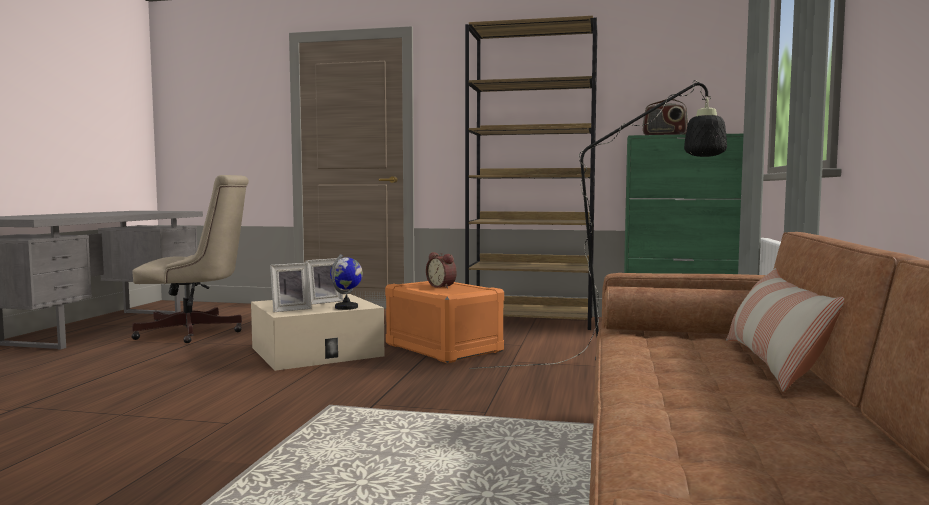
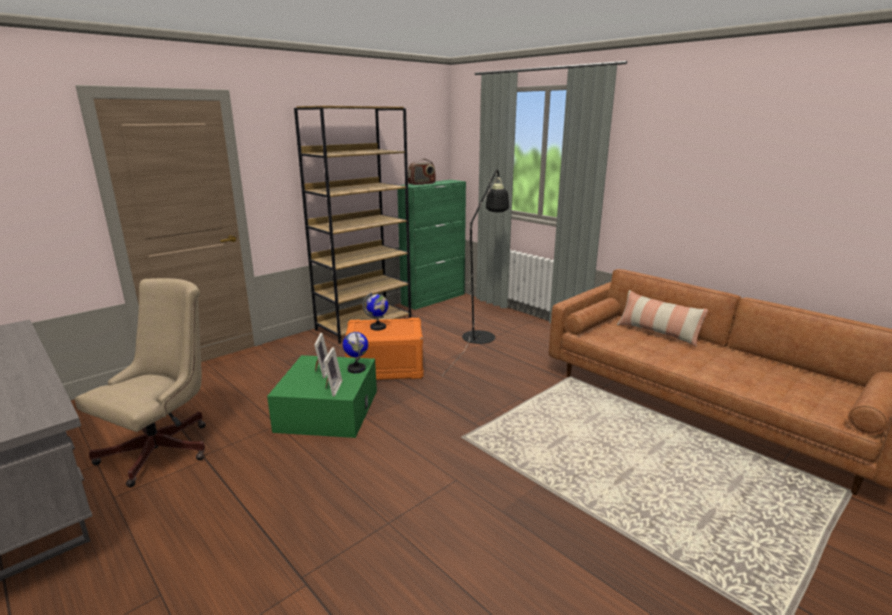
camera: 55 degrees left, 15 degrees up
beige storage box [251,294,384,371] -> green storage box [267,355,377,438]
alarm clock [426,252,457,288] -> globe [363,292,388,330]

